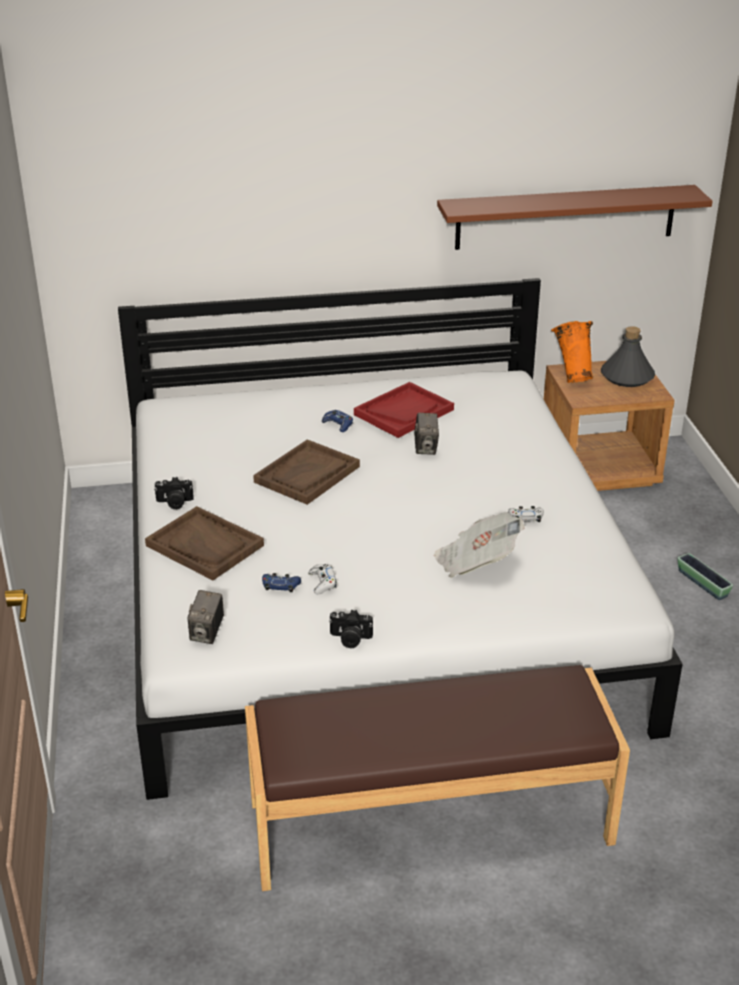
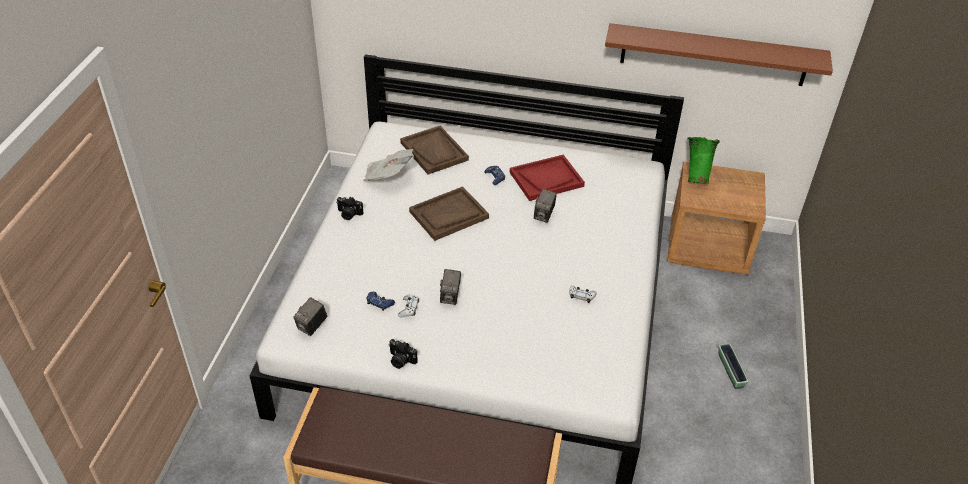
camera: 20 degrees right, 10 degrees up
brown tray [145,506,264,580] -> brown tray moved to [400,126,469,175]
newspaper [434,512,524,578] -> newspaper moved to [363,149,414,181]
orange vase [551,321,593,383] -> green vase [687,137,720,184]
grey bottle [601,326,655,387] -> none
none -> camera [440,269,461,305]

